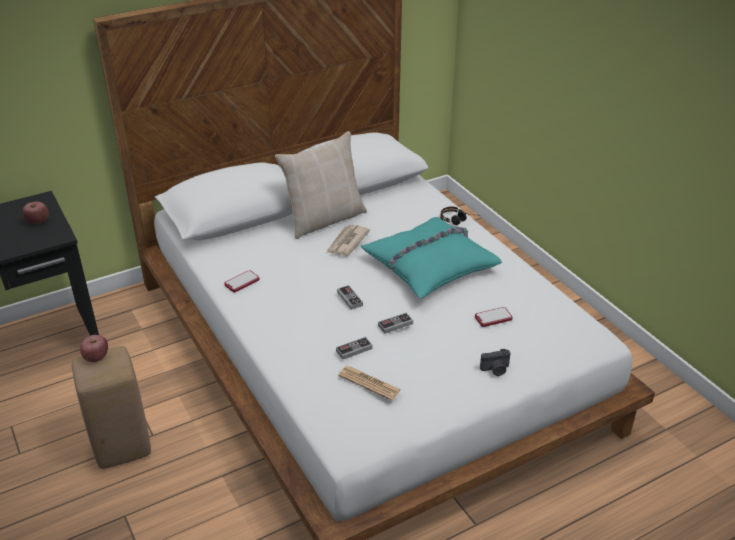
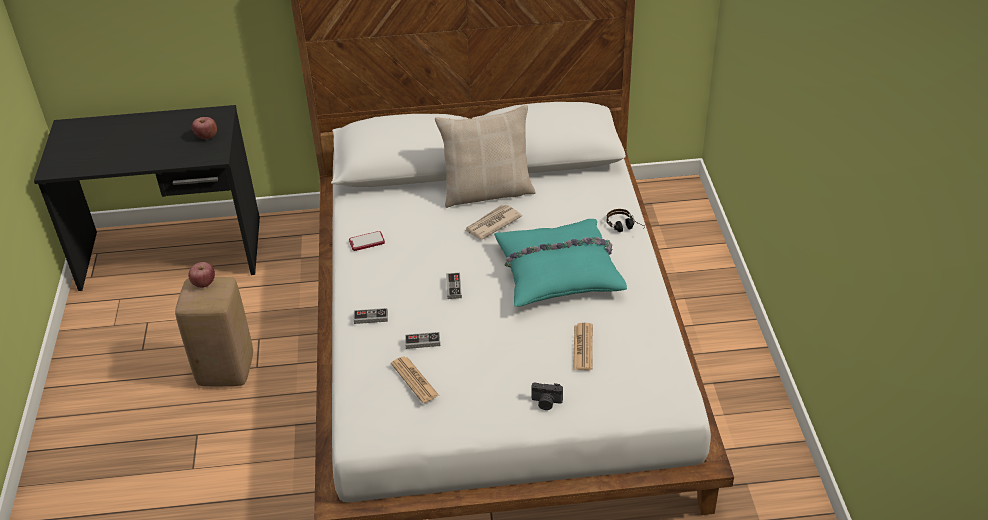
camera: 25 degrees right, 5 degrees up
game controller [378,313,413,334] -> game controller moved to [354,308,388,324]
phone [475,307,512,327] -> newspaper [573,323,593,370]

